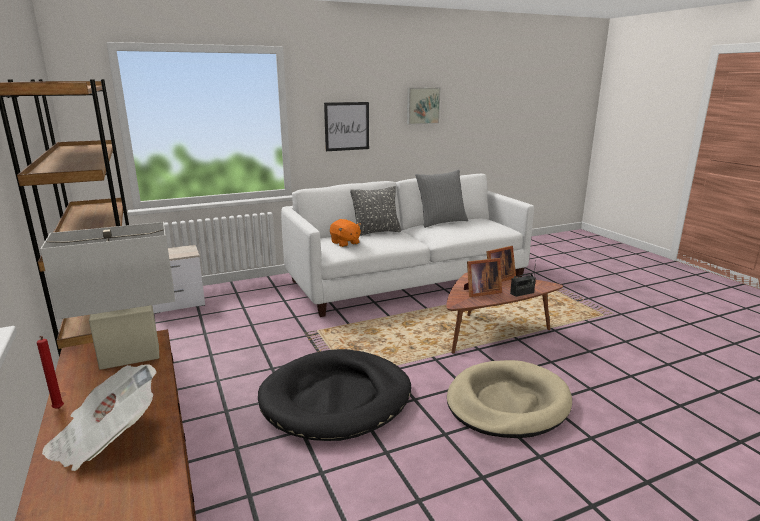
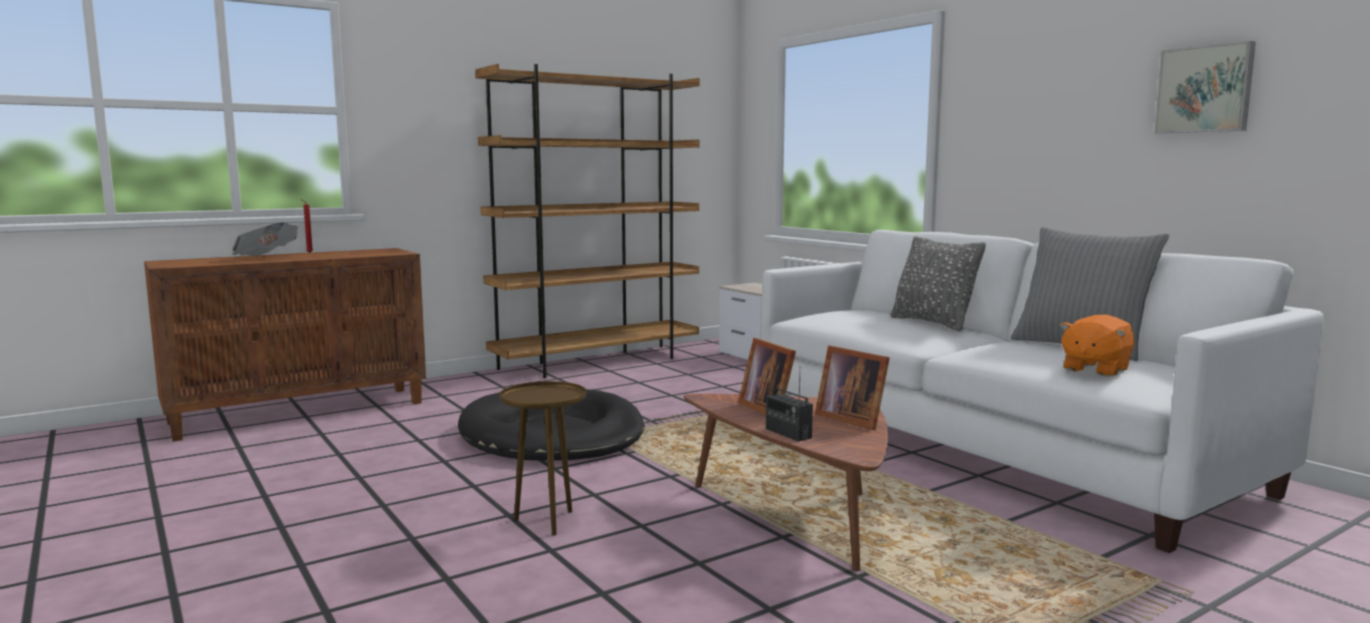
camera: 80 degrees right, 10 degrees down
white table lamp [40,222,175,370] -> none
picture [324,102,369,151] -> none
orange plush toy [330,219,361,247] -> orange plush toy moved to [1059,314,1135,377]
beige dog bed [447,360,572,438] -> brown side table [499,381,586,536]

